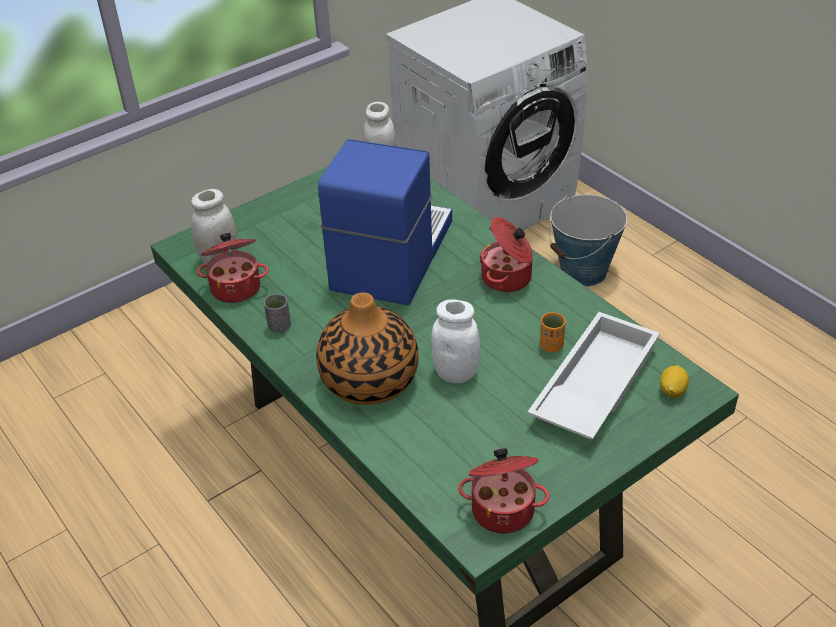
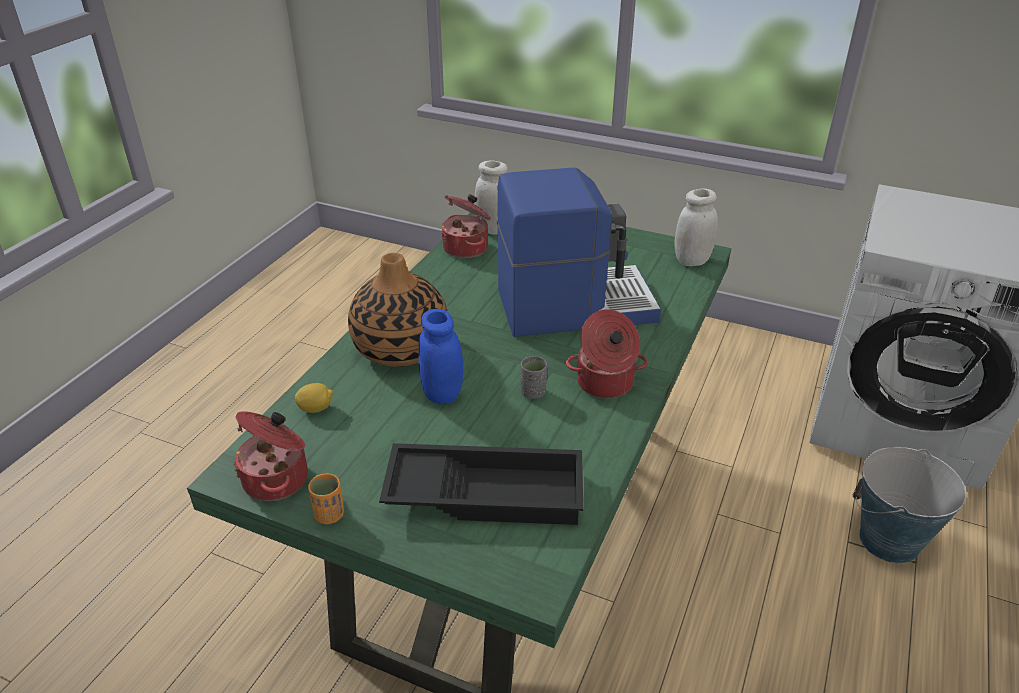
camera: 60 degrees right, 5 degrees down
grey cup [264,294,291,333] -> grey cup moved to [520,356,547,399]
white jar [431,300,480,383] -> blue jar [418,309,463,404]
white tray [527,312,660,439] -> black tray [379,443,583,525]
orange cup [540,312,566,352] -> orange cup moved to [308,473,344,524]
lemon [660,365,689,398] -> lemon moved to [295,383,333,413]

